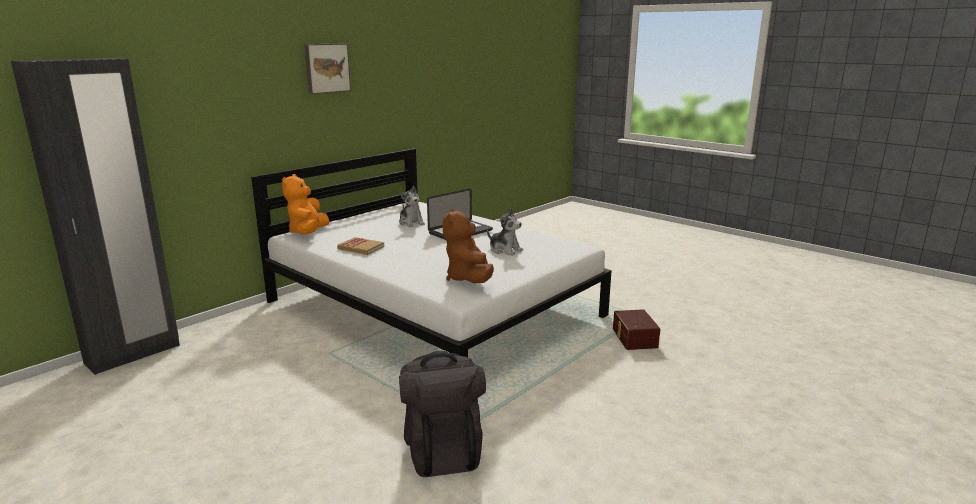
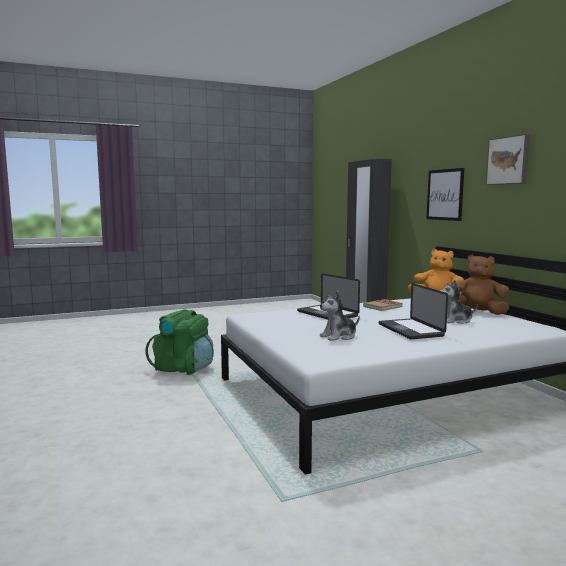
camera: 115 degrees right, 10 degrees down
black backpack [399,351,486,477] -> green backpack [146,309,214,375]
brown plush toy [443,208,494,283] -> brown plush toy moved to [456,254,510,315]
brown storage box [613,309,660,350] -> none
none -> laptop [297,273,360,320]
none -> picture [426,168,464,221]

